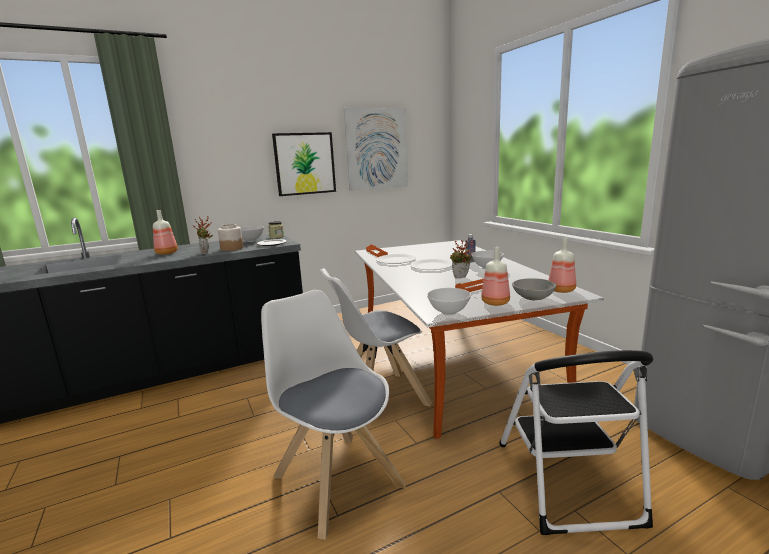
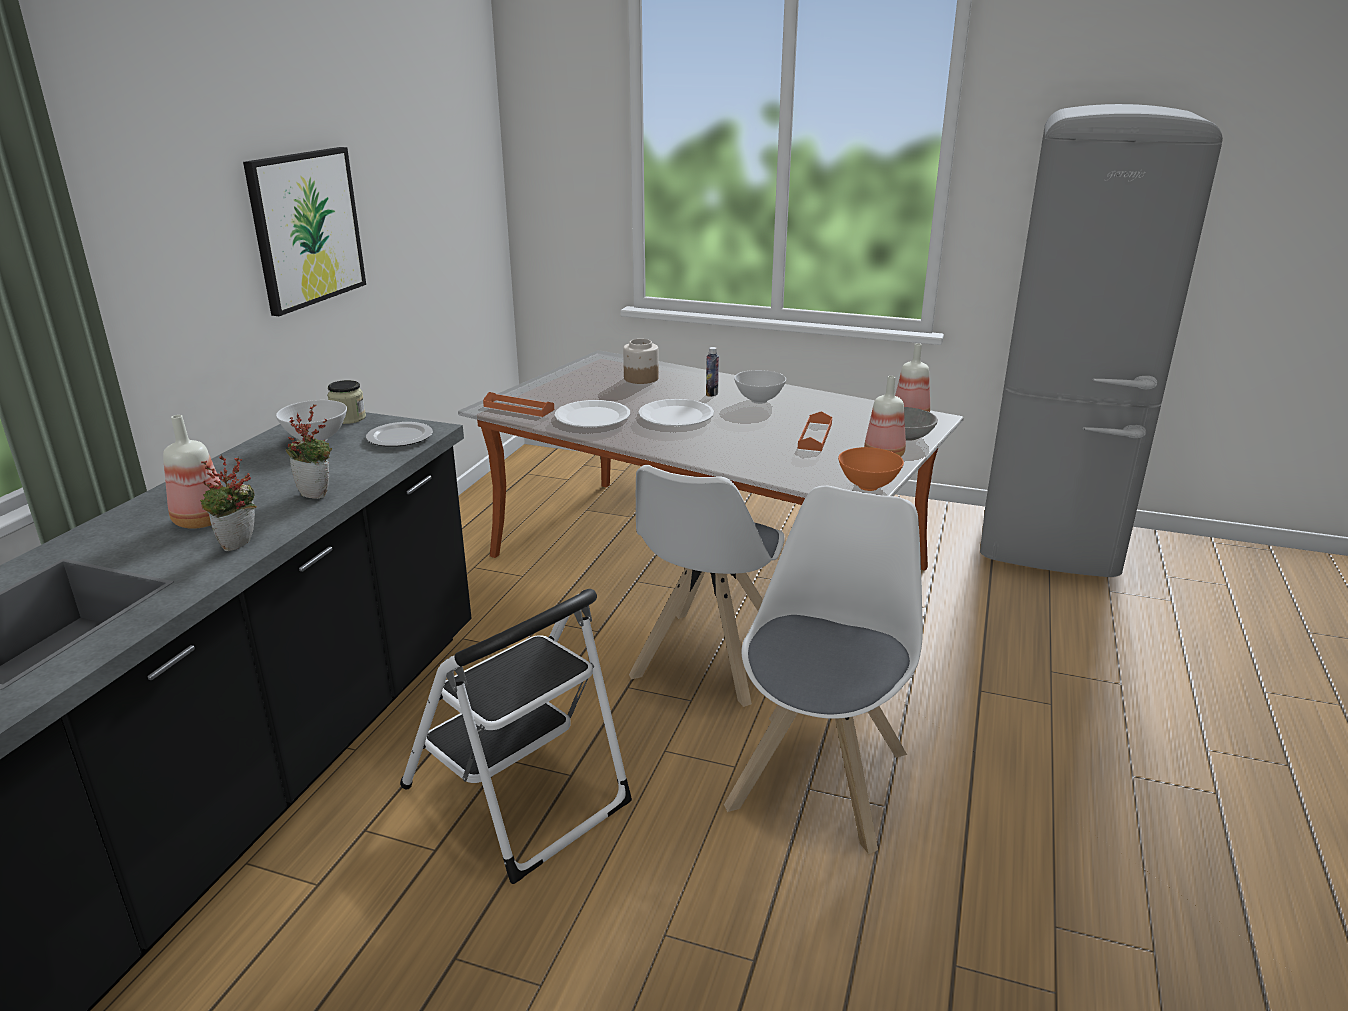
camera: 45 degrees left, 10 degrees up
jar [218,224,243,251] -> jar moved to [623,339,659,384]
chair [261,290,406,540] -> chair turned 105 degrees clockwise [724,486,923,854]
picture [344,108,408,191] -> none
white bowl [427,288,471,316] -> orange bowl [838,447,904,491]
potted plant [450,240,471,279] -> potted plant moved to [200,455,257,551]
step ladder [499,350,653,535] -> step ladder moved to [400,589,632,884]

